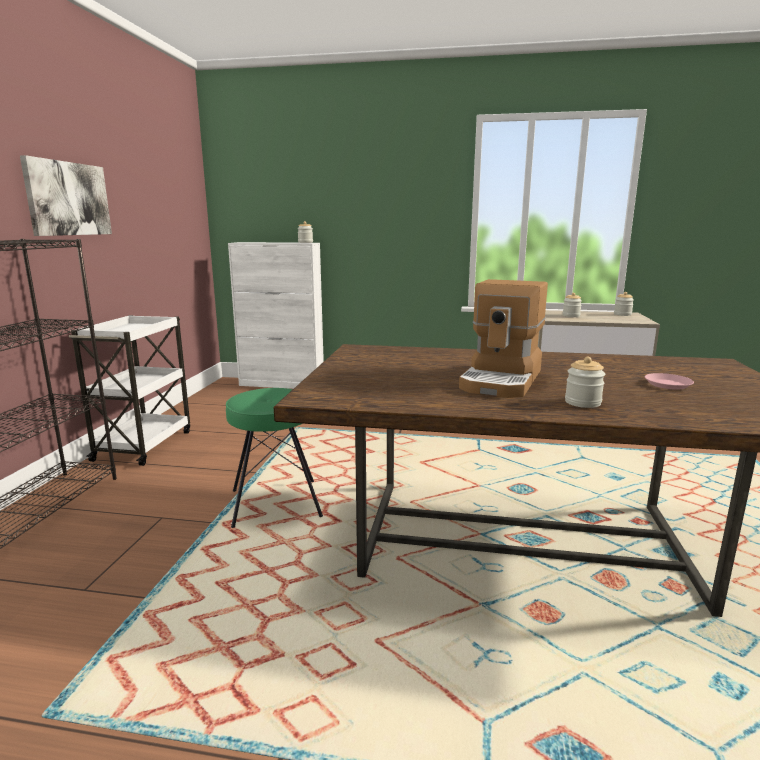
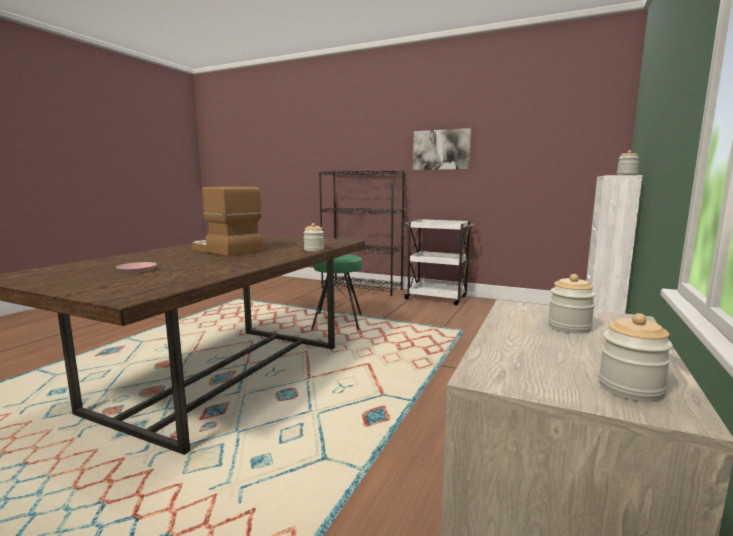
camera: 105 degrees right, 5 degrees down
jar [565,357,605,408] -> jar moved to [303,223,324,252]

